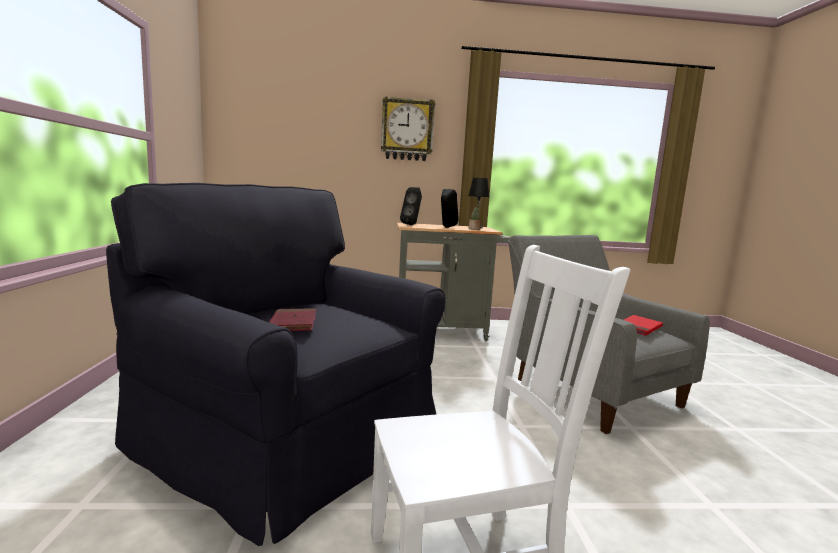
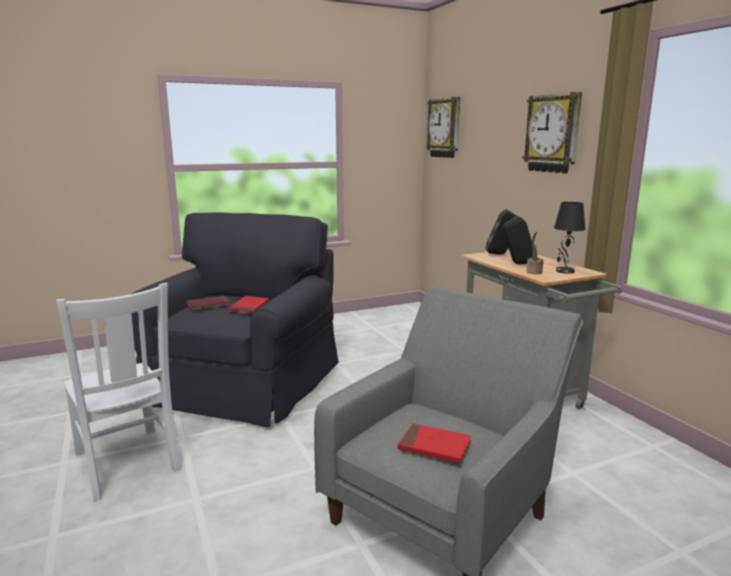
camera: 70 degrees right, 5 degrees up
none -> red book [228,296,269,315]
none -> wall clock [426,97,460,158]

